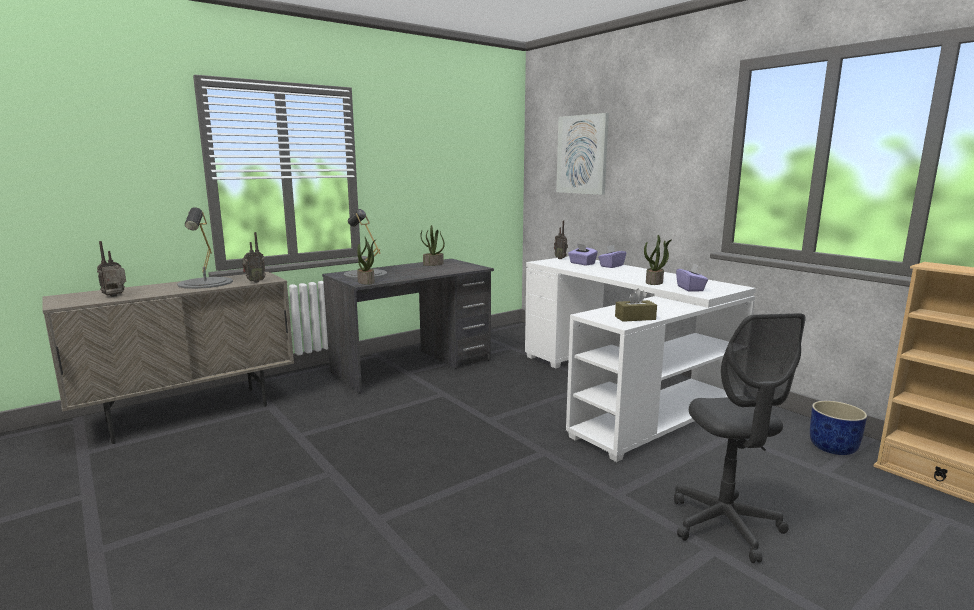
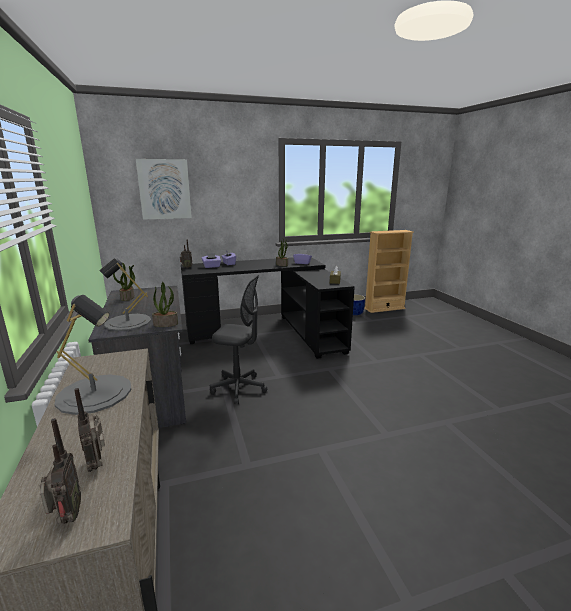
camera: 70 degrees left, 5 degrees up
radio [242,232,266,283] -> radio moved to [40,418,81,524]
white desk [525,256,756,462] -> black desk [181,257,355,359]
grey office chair [674,313,806,563] -> grey office chair moved to [210,275,267,404]

